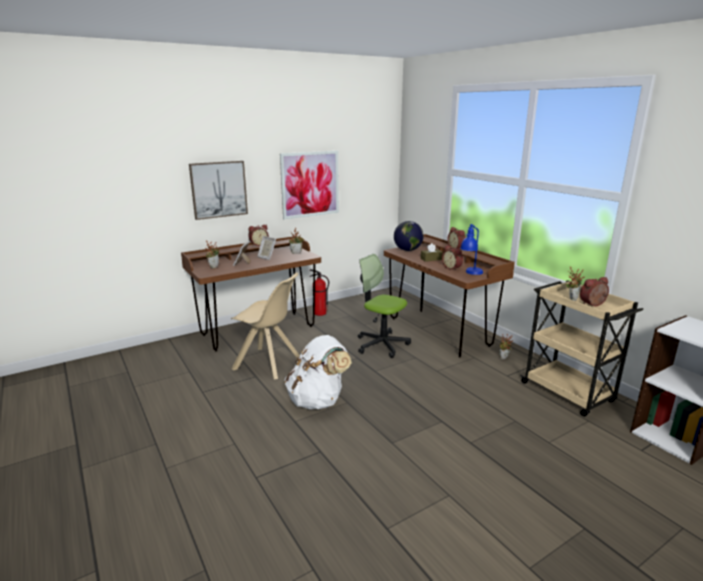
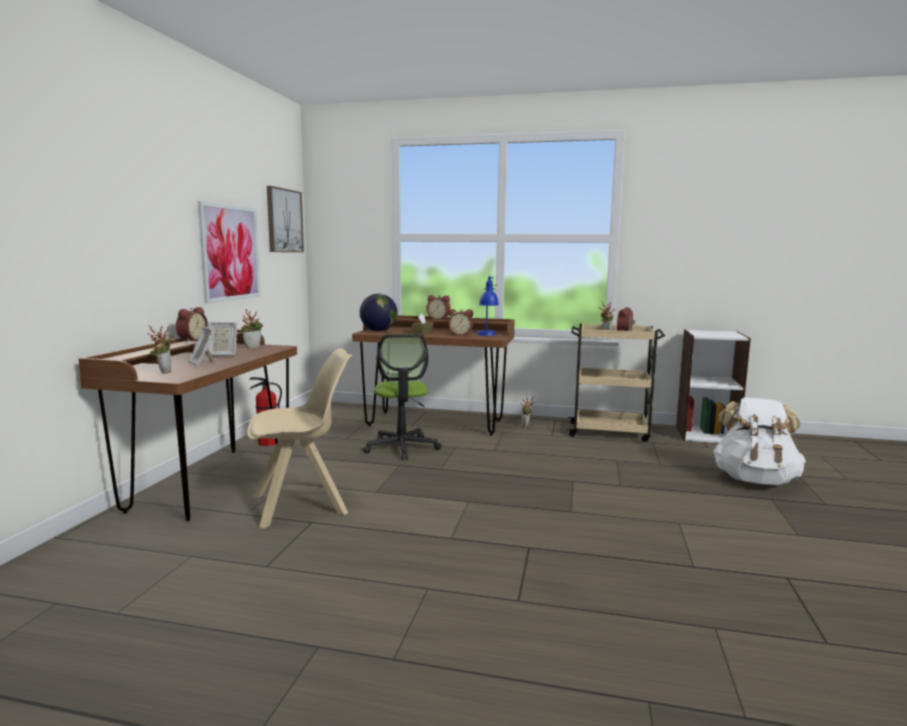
camera: 45 degrees left, 10 degrees down
picture [189,161,248,220] -> picture moved to [267,186,304,252]
white backpack [284,335,352,409] -> white backpack moved to [713,398,806,485]
office chair [358,254,411,358] -> office chair turned 90 degrees counterclockwise [363,334,441,460]

